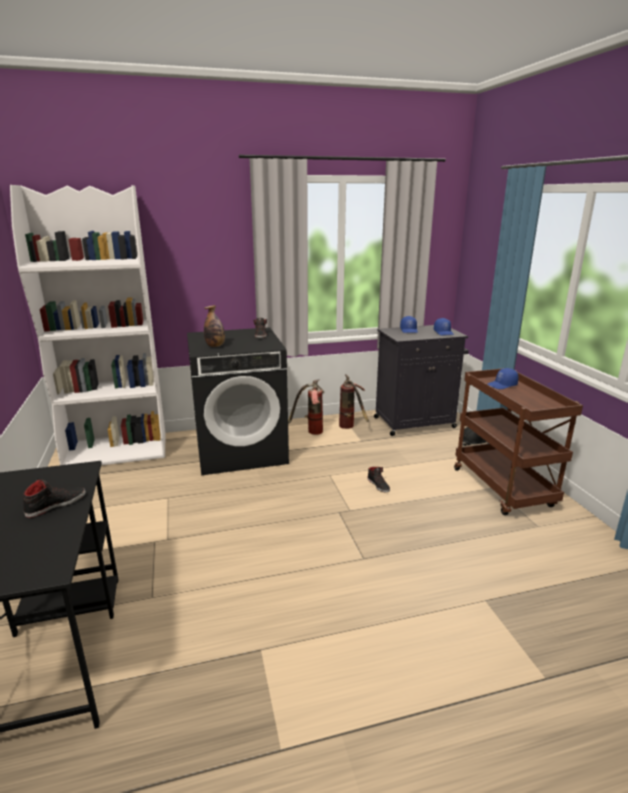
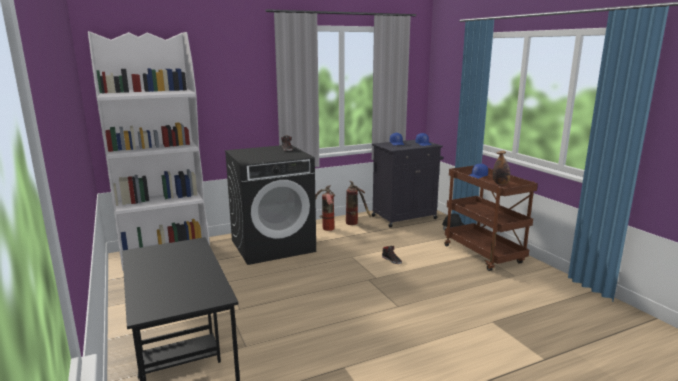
camera: 10 degrees left, 5 degrees down
black shoe [22,479,86,518] -> none
bottle [204,305,225,347] -> bottle moved to [493,151,510,185]

